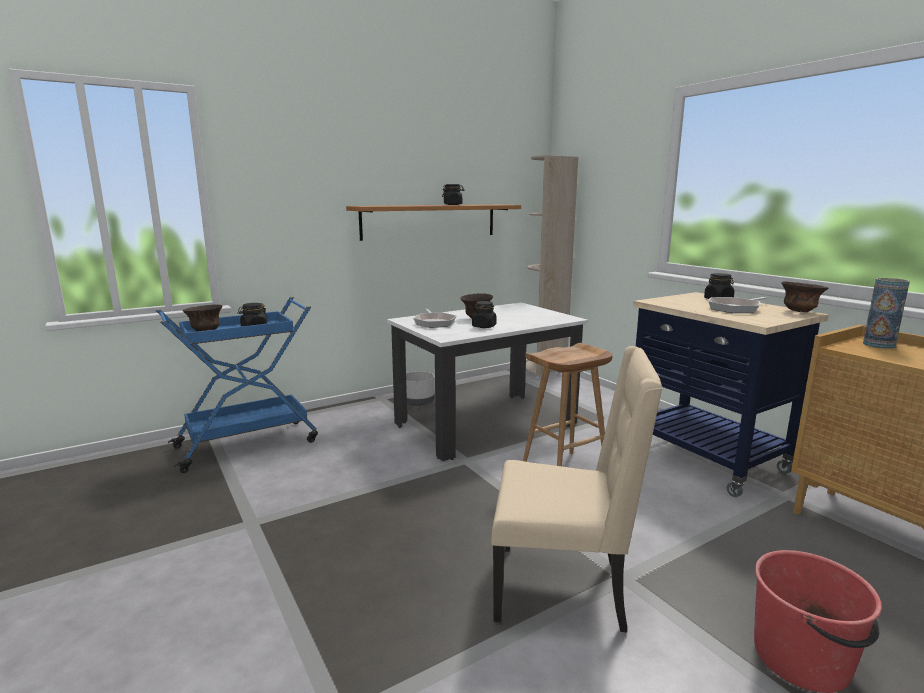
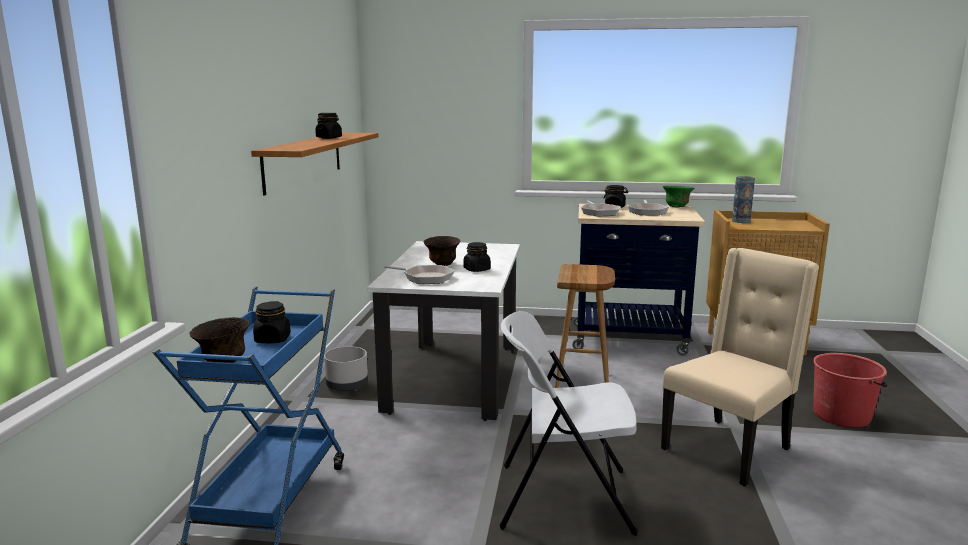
camera: 50 degrees left, 0 degrees up
beige bookcase [526,155,578,378] -> none
brown bowl [781,282,829,312] -> green bowl [663,186,695,207]
none -> white chair [500,311,637,536]
none -> frying pan [581,200,621,216]

